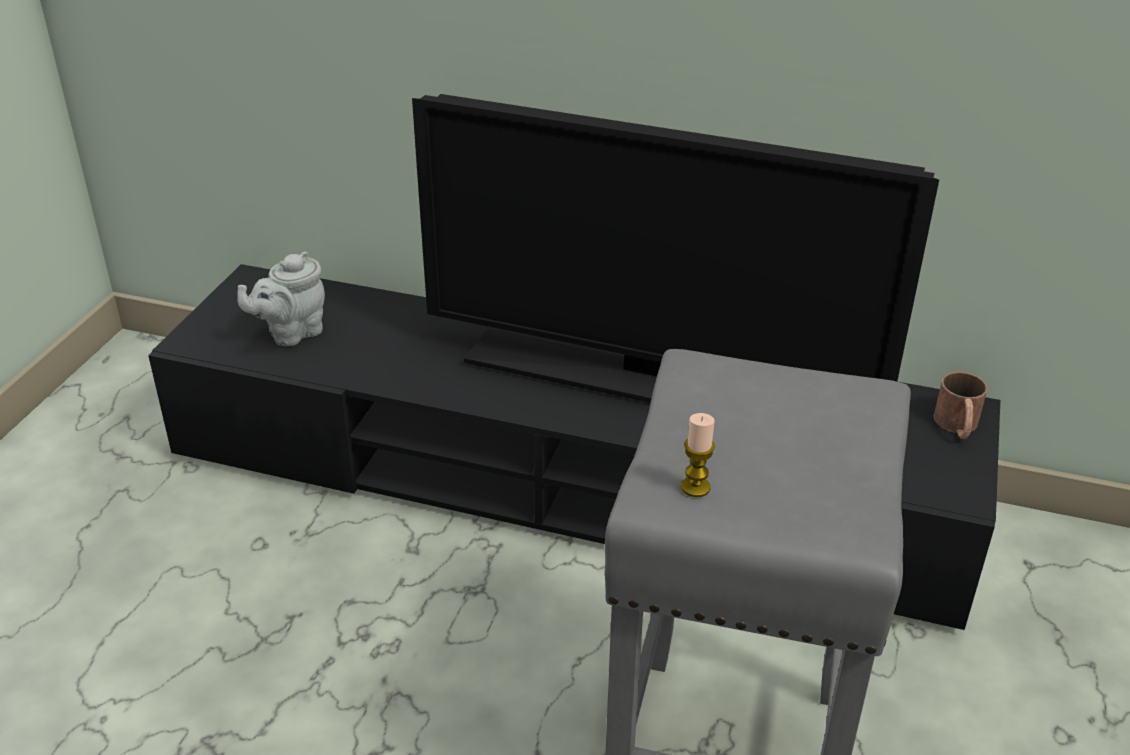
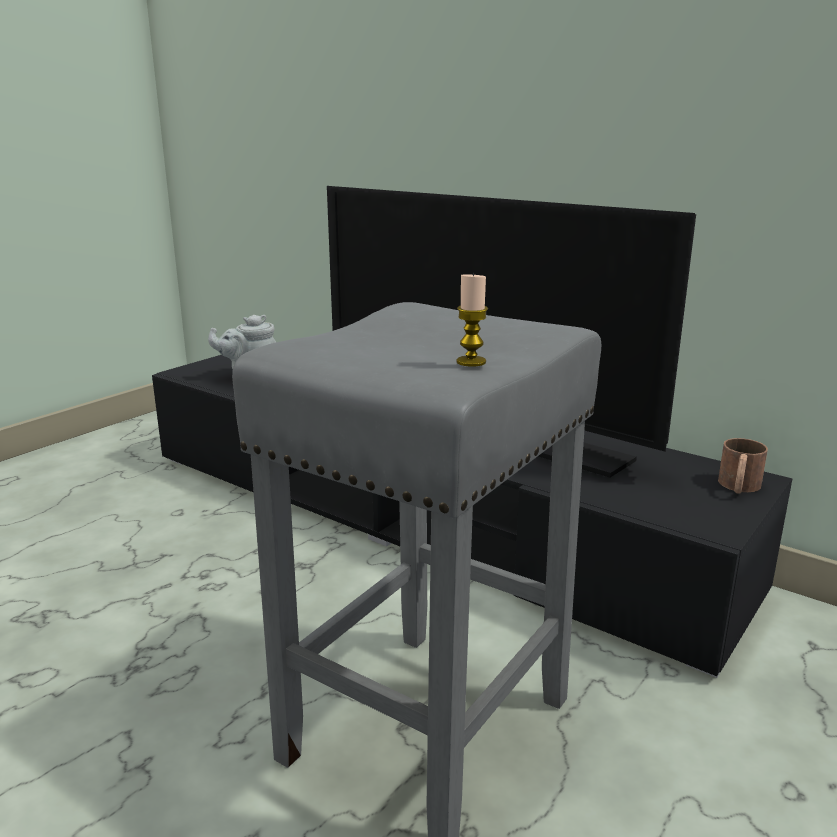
camera: 20 degrees right, 15 degrees down
candle [681,413,715,497] -> candle moved to [457,273,488,367]

